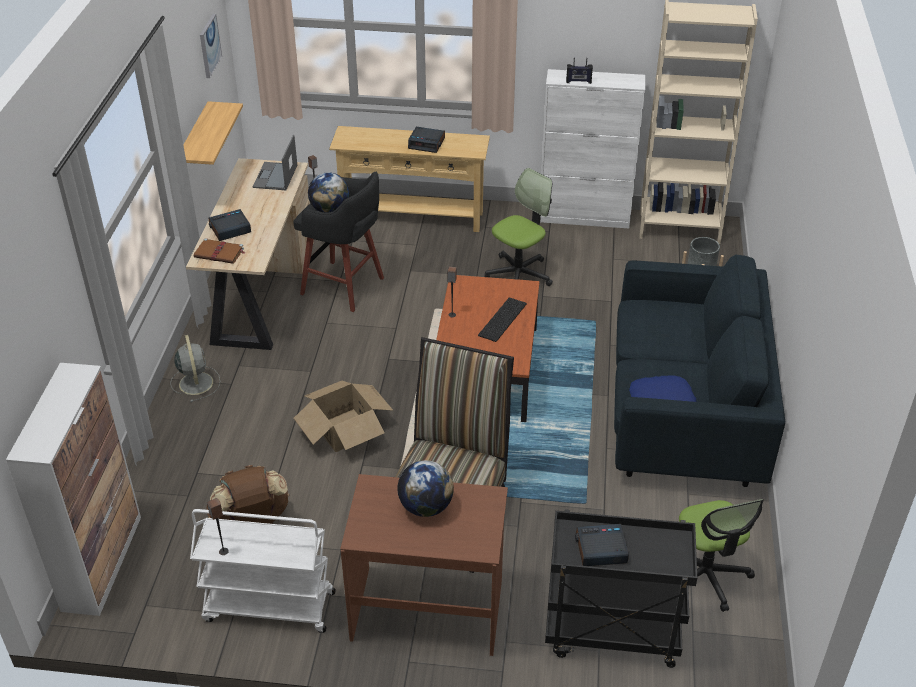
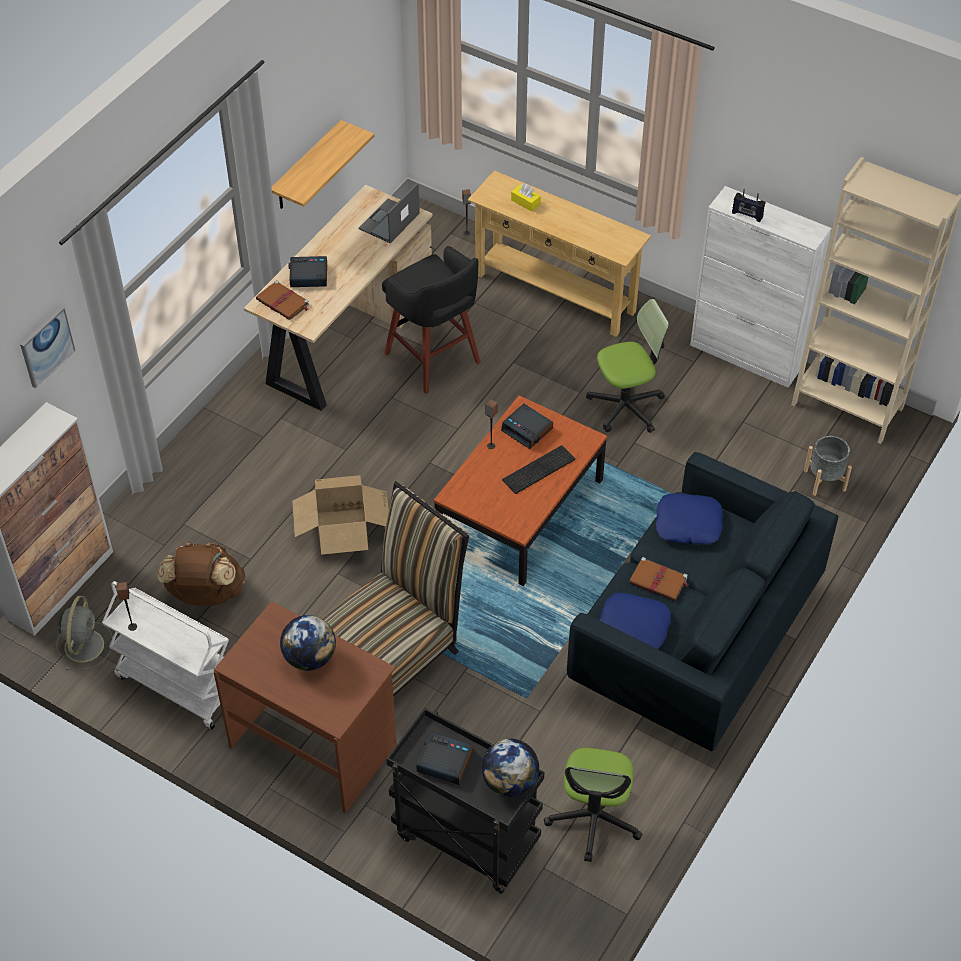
camera: 25 degrees right, 10 degrees up
grey fan [170,335,220,402] -> grey fan moved to [57,596,113,670]
picture [200,14,222,78] -> picture moved to [20,306,75,388]
globe [308,172,349,213] -> globe moved to [481,739,539,797]
alarm clock [408,127,445,153] -> alarm clock moved to [501,404,553,449]
none -> yellow tissue box [511,184,541,212]
none -> brown book [629,557,689,601]
none -> blue pillow [656,493,723,544]

